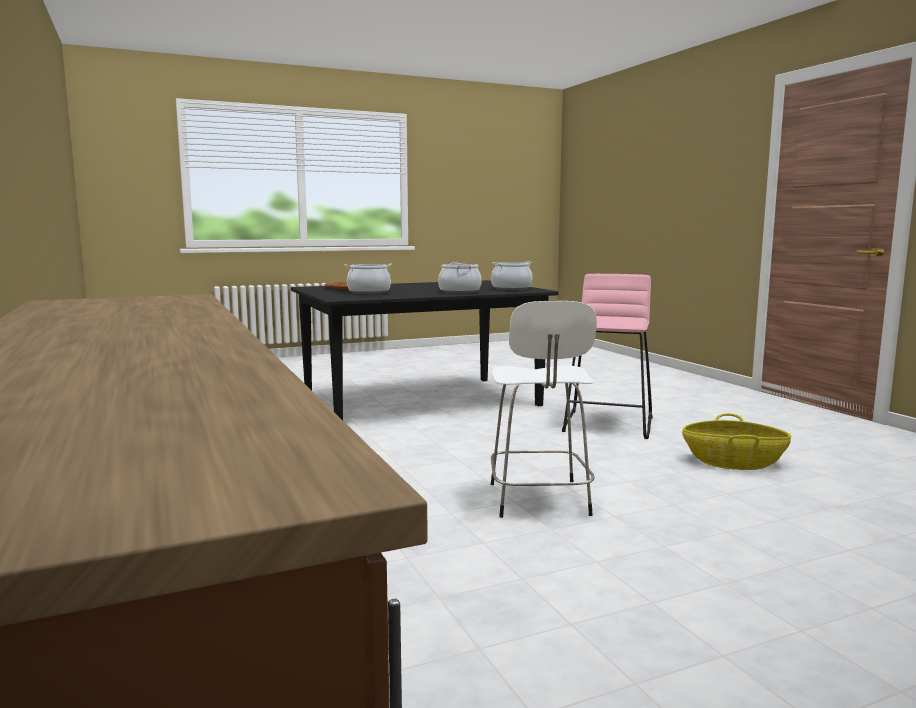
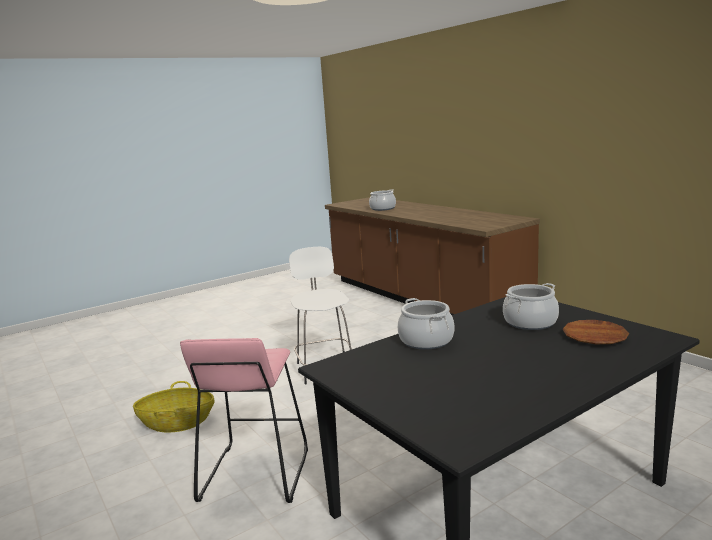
camera: 170 degrees right, 5 degrees up
cooking pot [491,261,532,290] -> cooking pot moved to [369,189,396,211]

